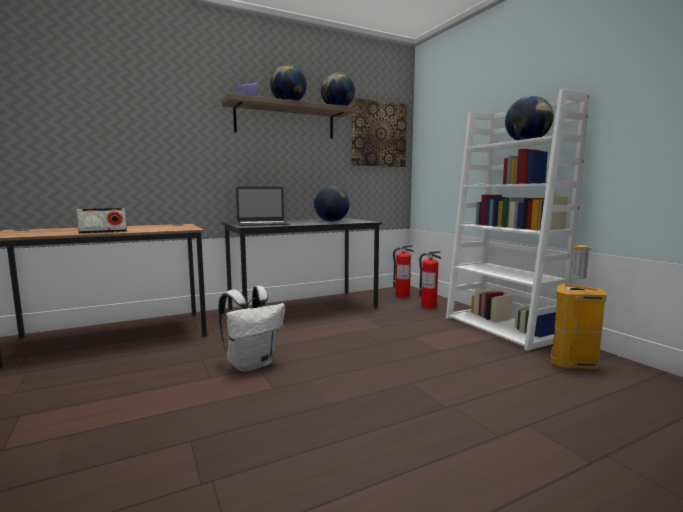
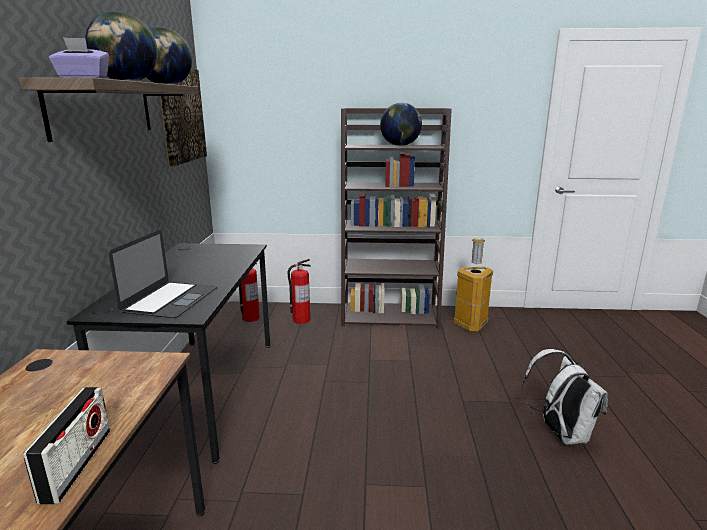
camera: 60 degrees left, 10 degrees up
white backpack [218,286,285,372] -> white backpack moved to [522,349,608,445]
globe [314,186,350,222] -> none
white bookcase [446,89,590,351] -> brown bookcase [341,108,452,328]

